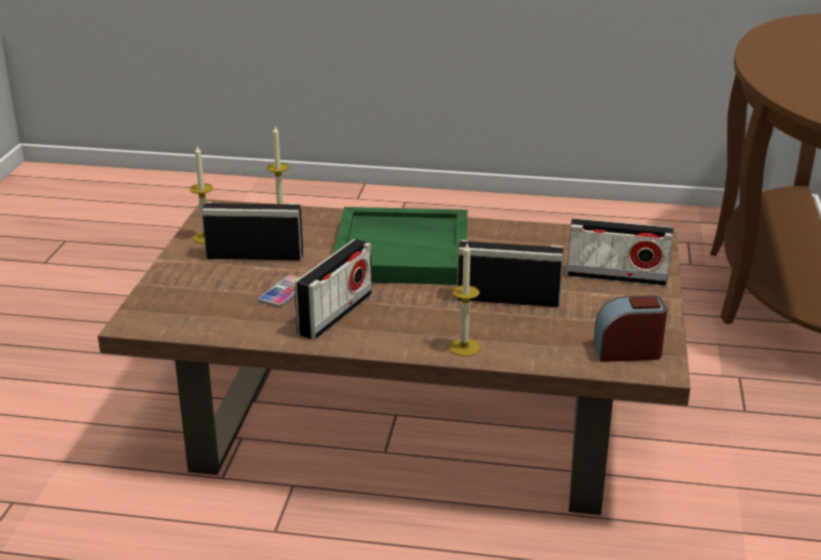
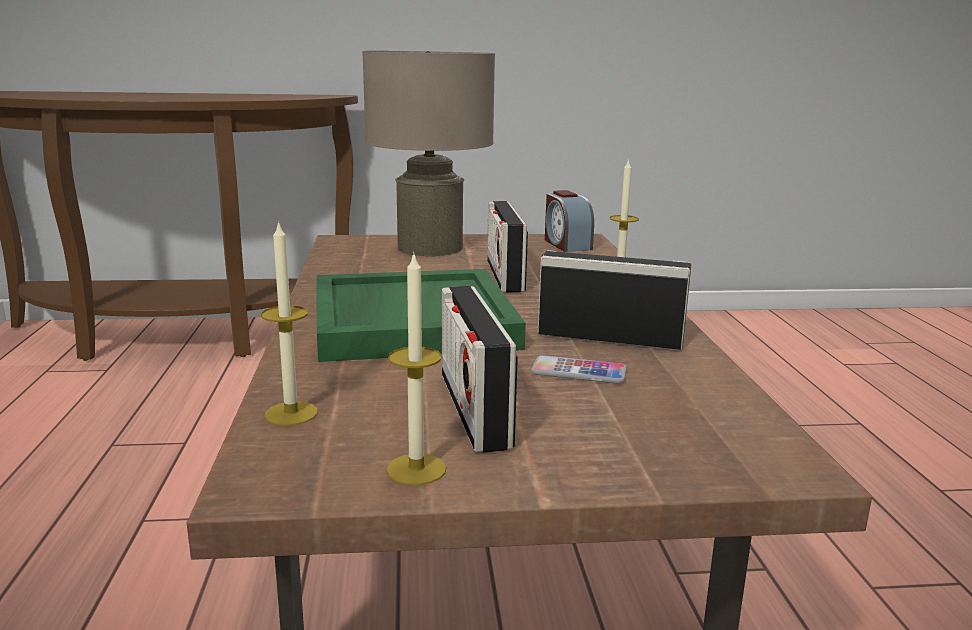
camera: 105 degrees left, 10 degrees down
radio [567,218,673,286] -> beige table lamp [362,51,495,256]

